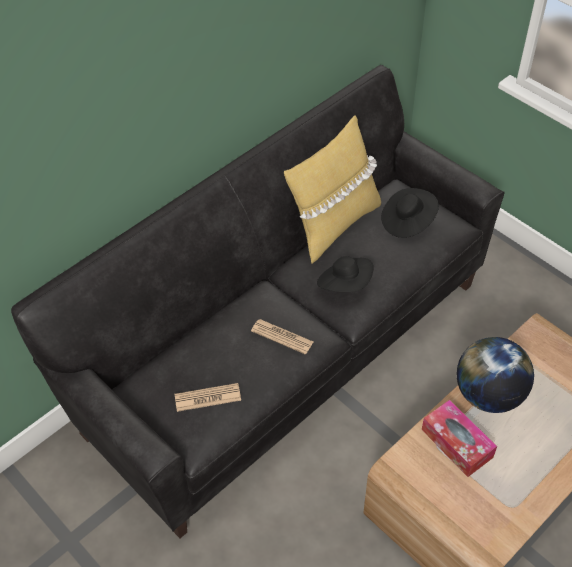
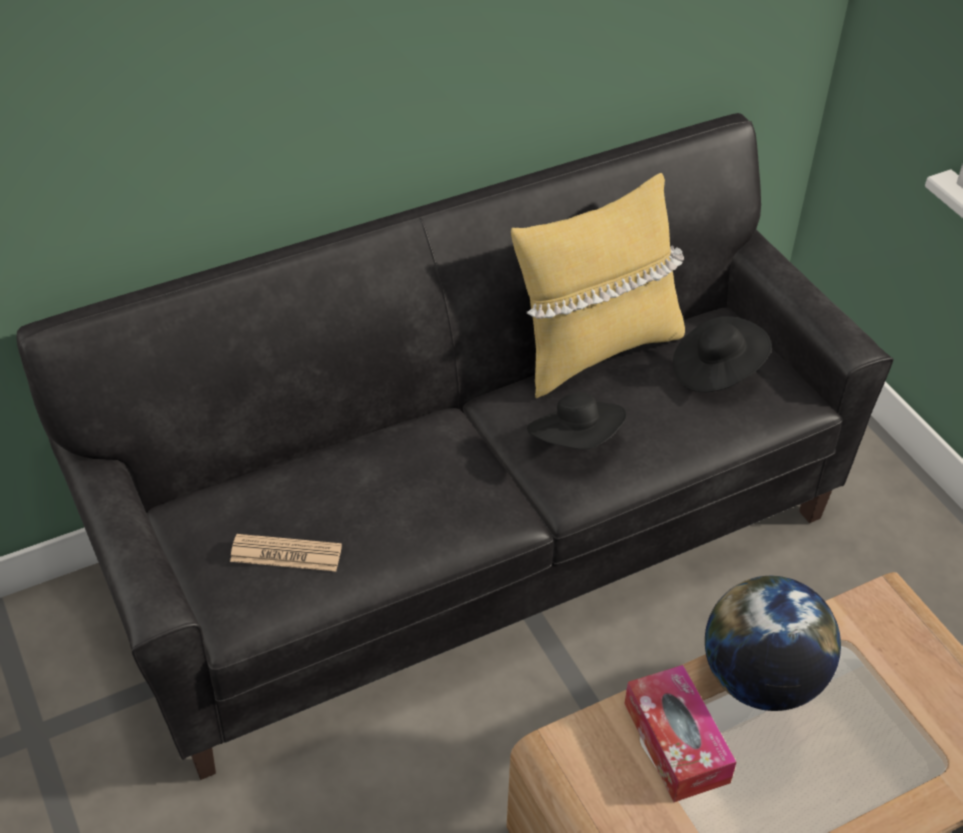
camera: 15 degrees right, 5 degrees down
newspaper [251,319,313,354] -> none

